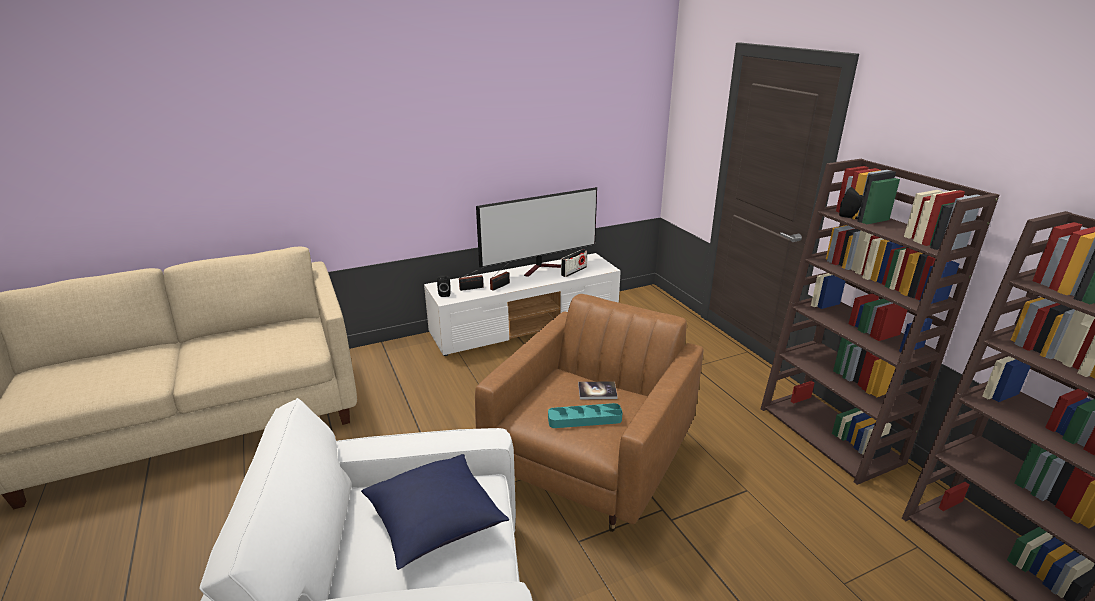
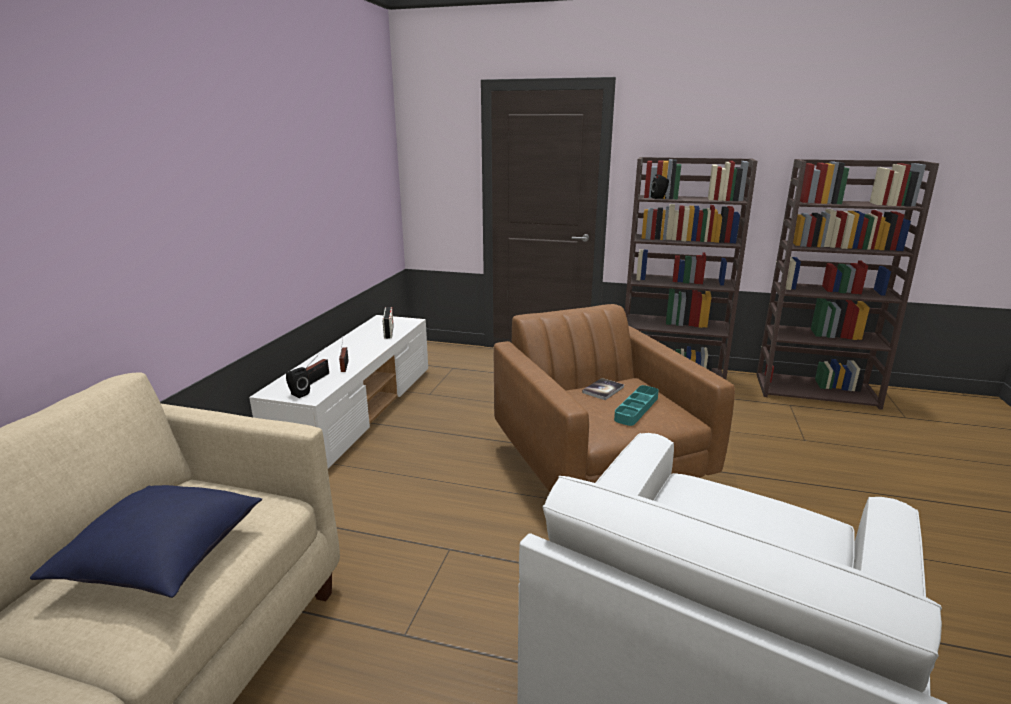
camera: 50 degrees left, 5 degrees down
blue pillow [361,454,509,570] -> blue pillow moved to [30,485,262,598]
television [476,187,597,277] -> none

